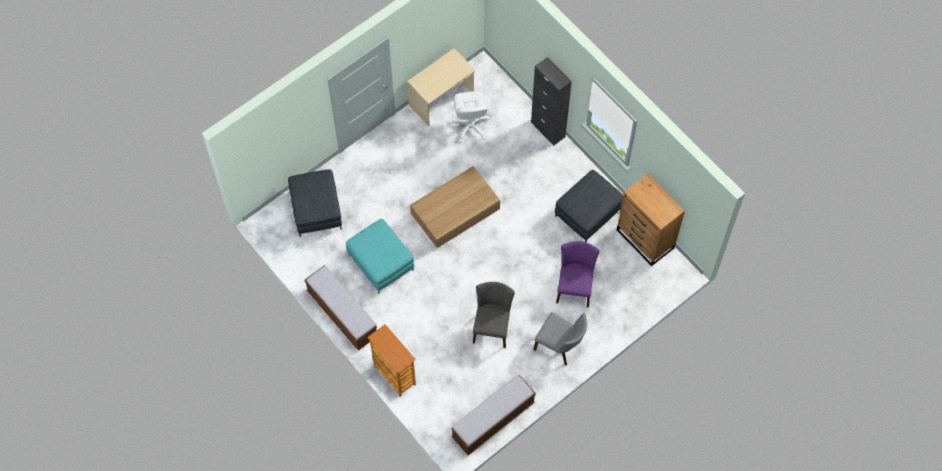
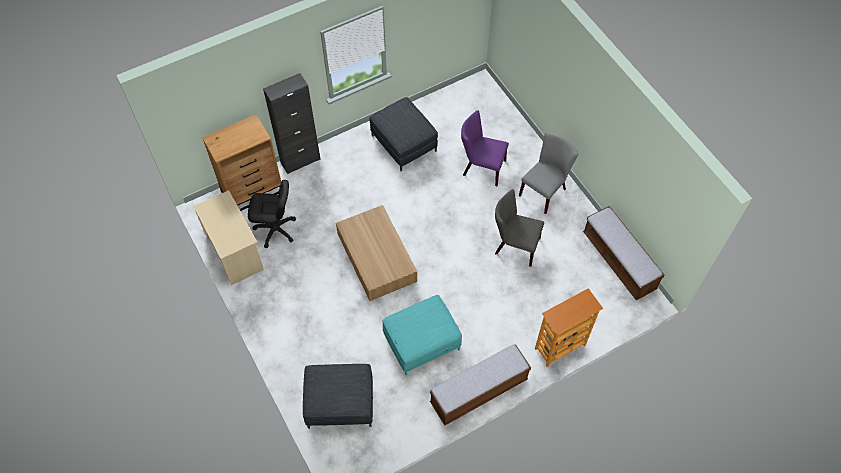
camera: 80 degrees left, 5 degrees down
white office chair [450,91,490,143] -> black office chair [248,180,296,248]
brown dresser [617,174,685,266] -> brown dresser moved to [202,114,281,211]

